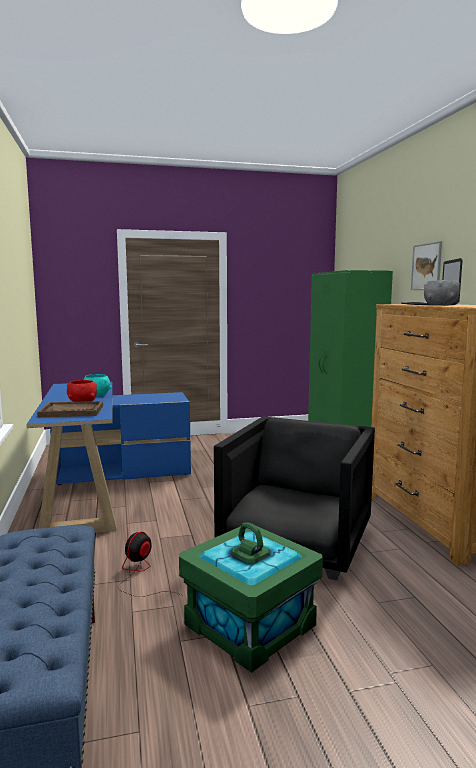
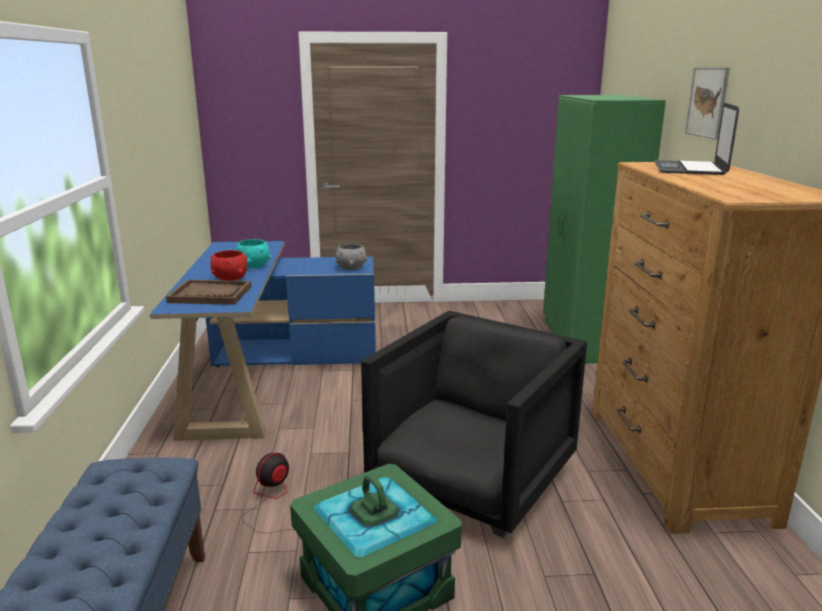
camera: 10 degrees right, 10 degrees up
grey bowl [424,280,460,306] -> grey bowl moved to [335,244,368,270]

